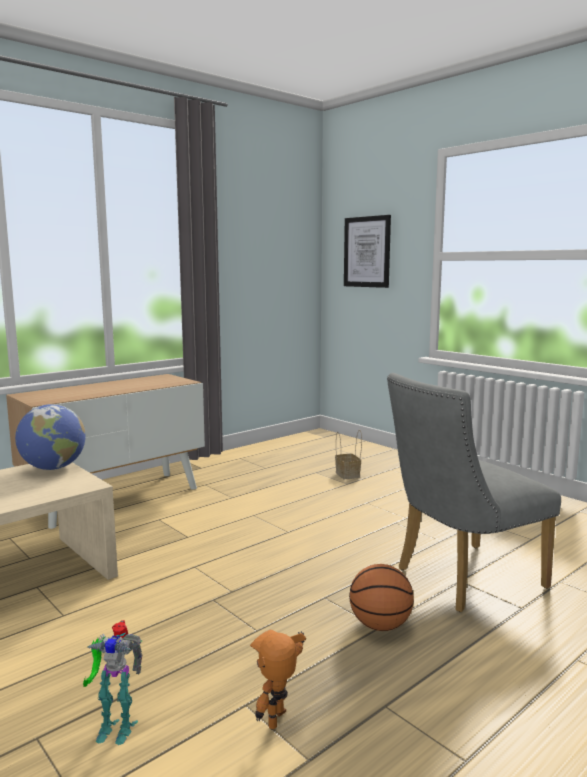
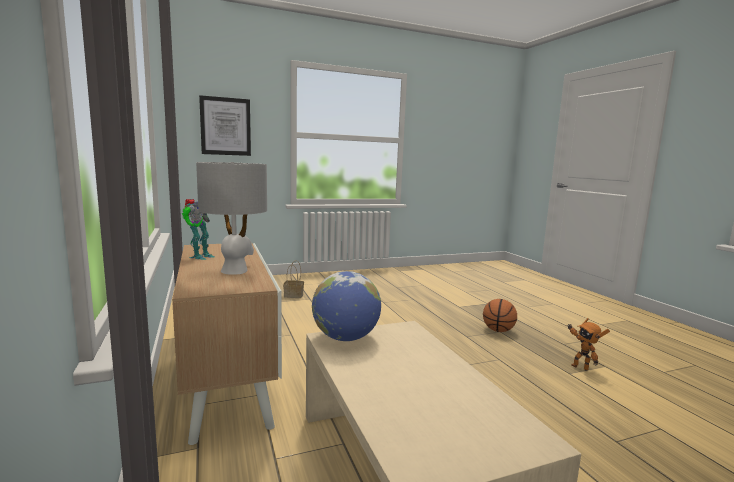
camera: 70 degrees left, 0 degrees up
toy robot [83,620,142,745] -> toy robot moved to [182,199,215,260]
grey chair [387,373,561,612] -> none
none -> grey table lamp [196,162,267,275]

